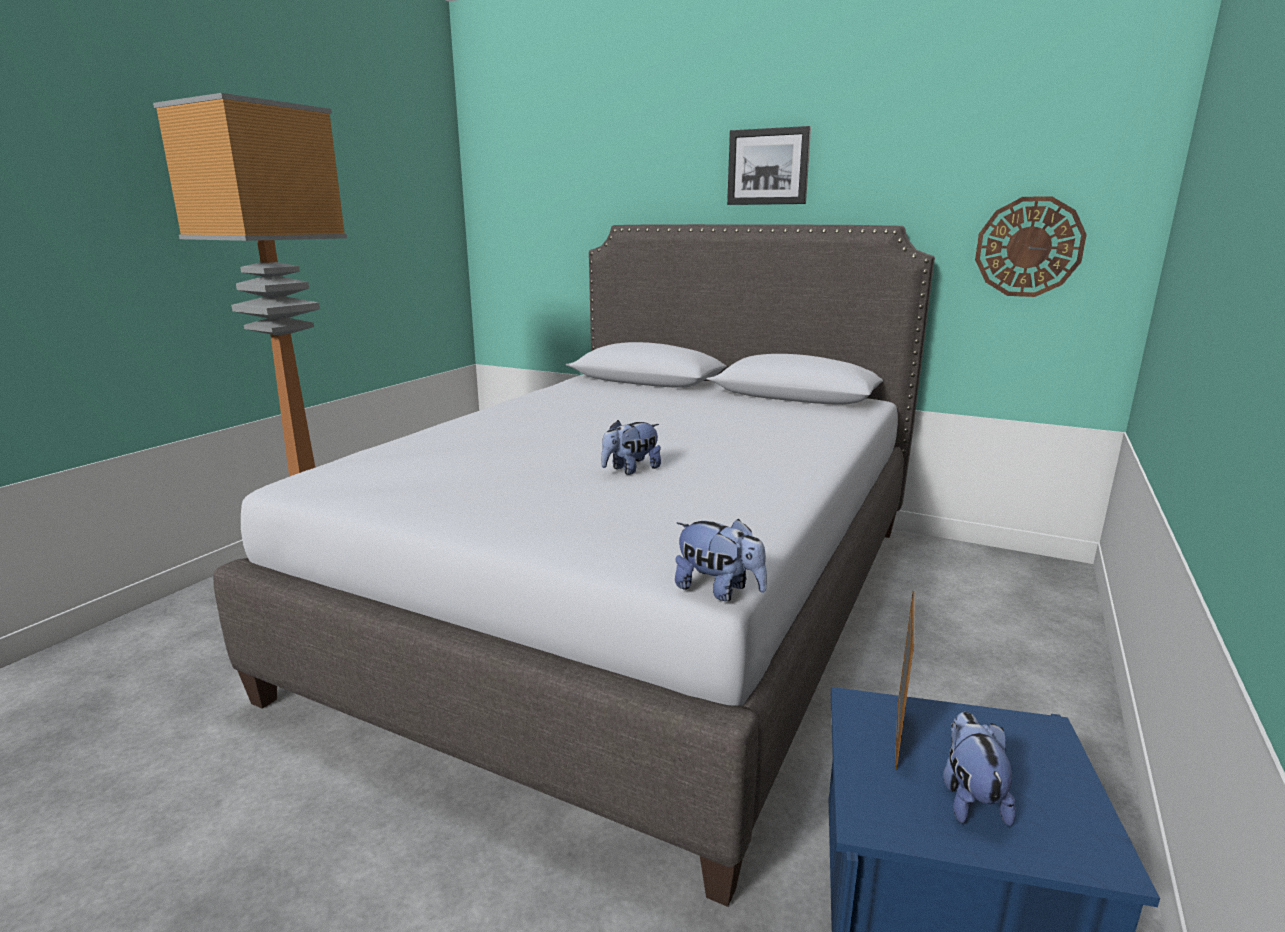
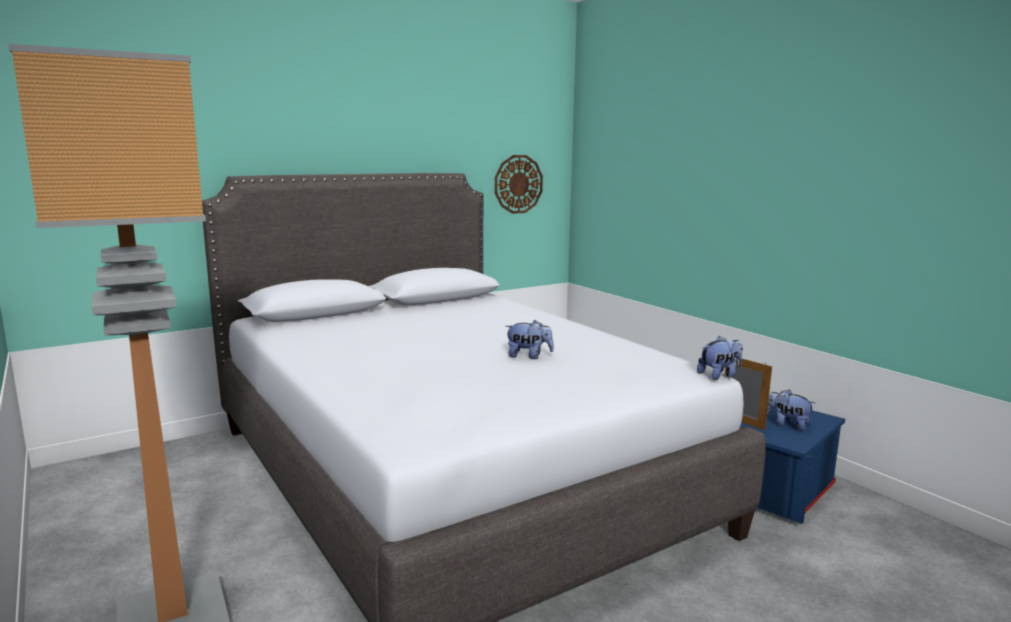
camera: 60 degrees left, 5 degrees down
plush toy [601,420,661,475] -> plush toy turned 75 degrees counterclockwise [505,320,554,359]
picture [727,126,811,205] -> none

